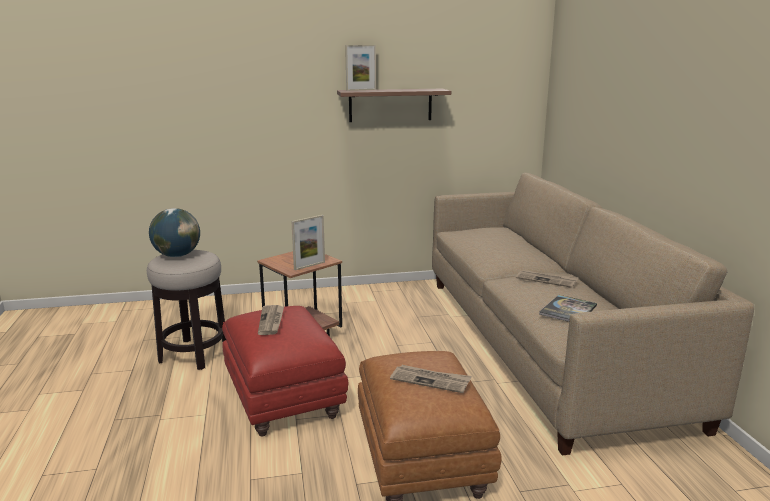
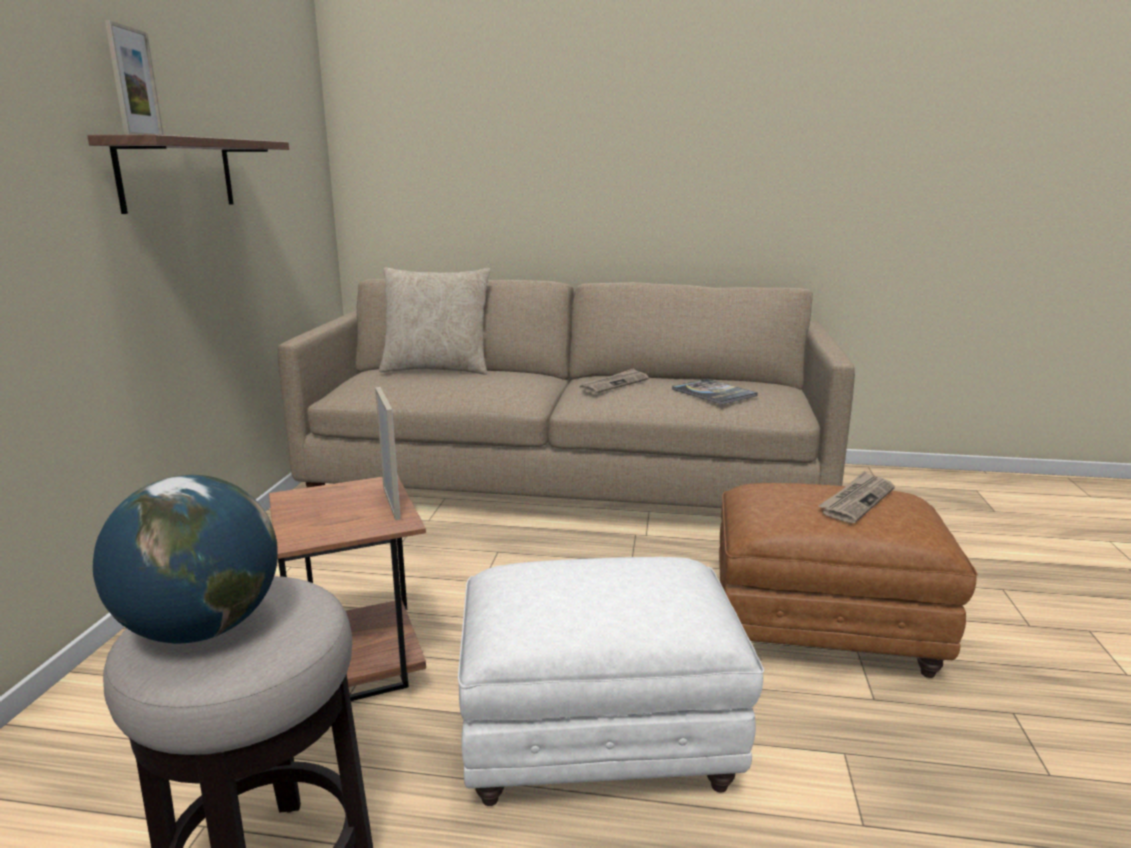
camera: 70 degrees left, 0 degrees up
red ottoman [222,306,349,436] -> white ottoman [458,557,764,806]
newspaper [258,305,284,335] -> none
none -> beige pillow [379,267,490,375]

